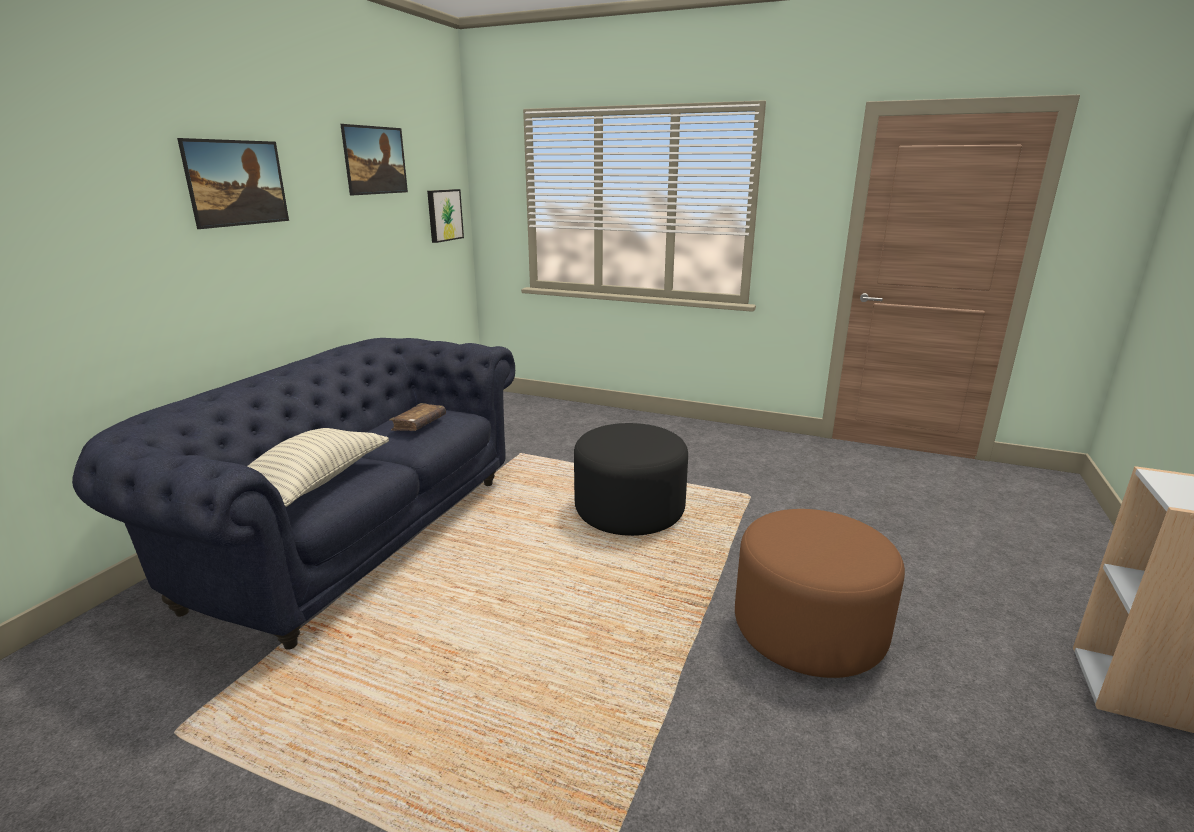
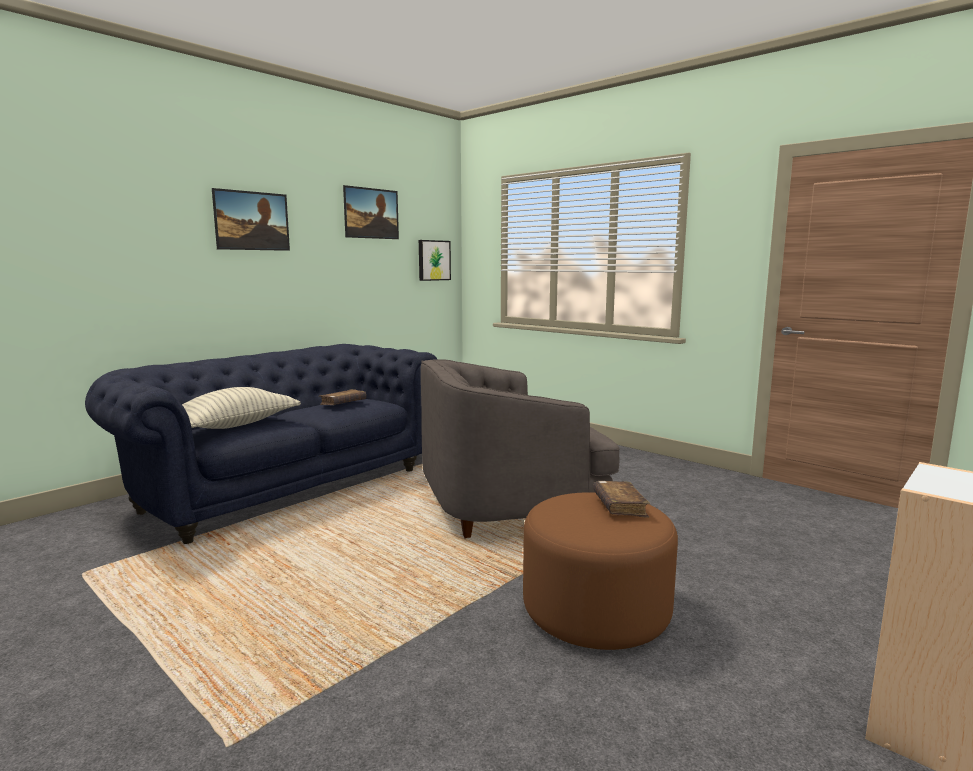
camera: 20 degrees right, 10 degrees down
black ottoman [574,423,688,536] -> grey armchair [421,359,620,538]
none -> brown book [593,481,651,518]

